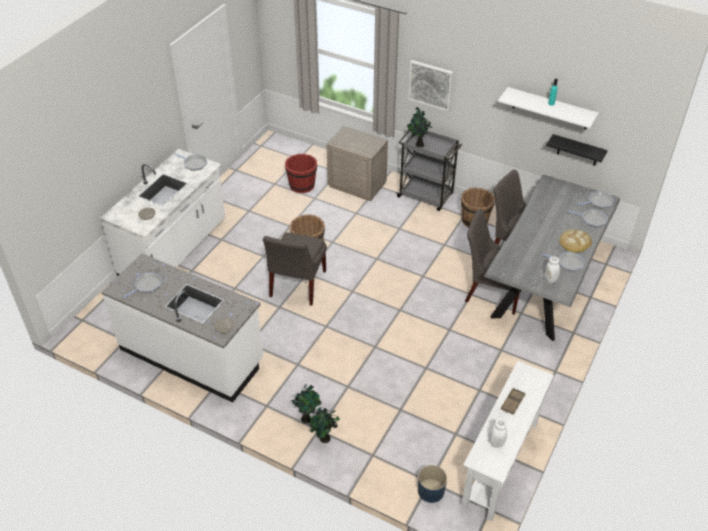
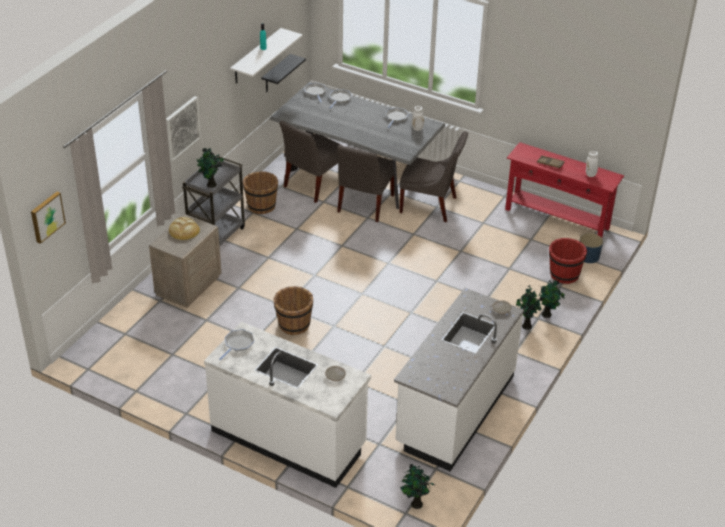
camera: 90 degrees left, 5 degrees down
frying pan [122,272,162,299] -> none
grey chair [263,232,327,306] -> grey chair moved to [400,131,468,222]
red bucket [285,154,317,193] -> red bucket moved to [549,238,587,284]
white console table [461,361,554,522] -> red console table [505,142,624,238]
bread [560,230,592,253] -> bread moved to [169,217,200,240]
none -> picture [31,192,66,244]
none -> potted plant [400,464,435,509]

